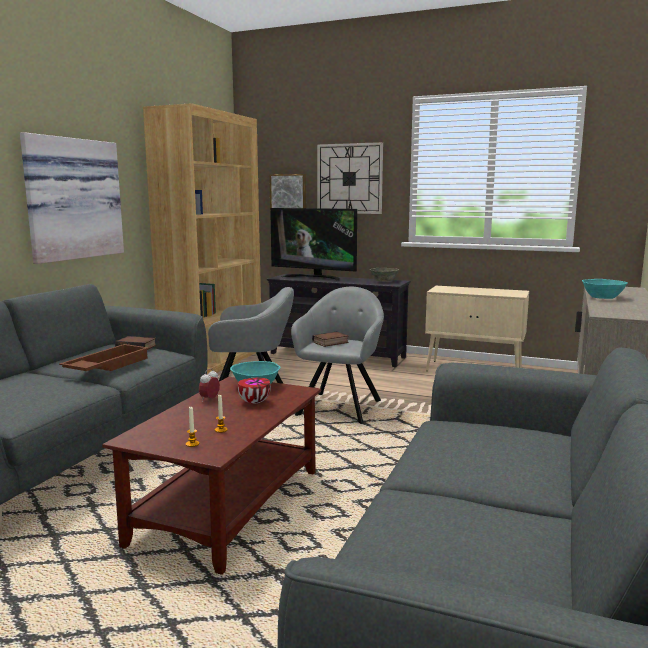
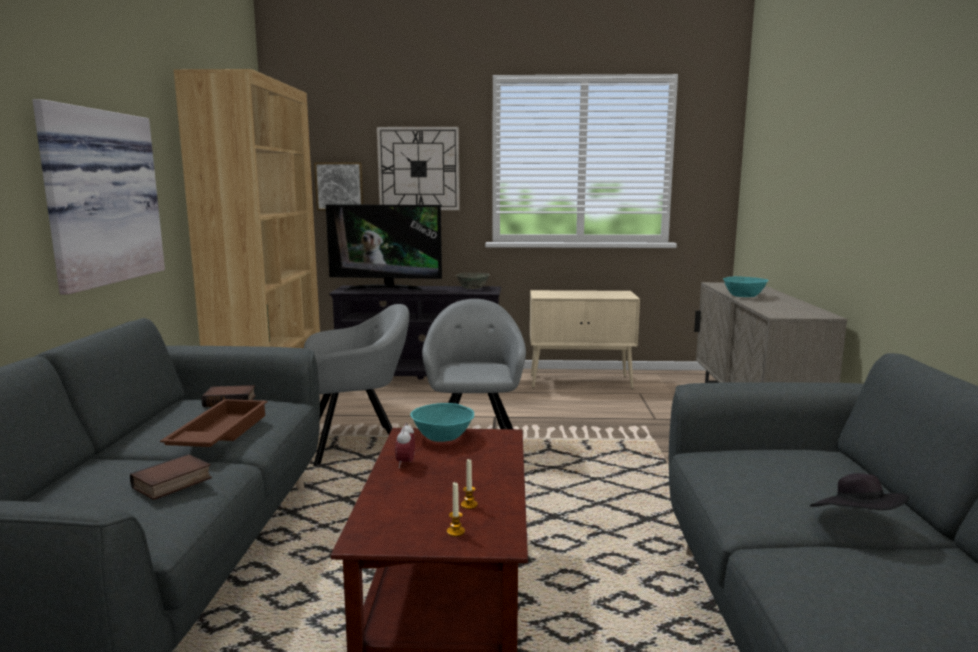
camera: 20 degrees left, 0 degrees up
bowl [238,378,271,404] -> none
book [312,332,349,347] -> book moved to [130,454,212,500]
none -> black hat [810,473,909,510]

